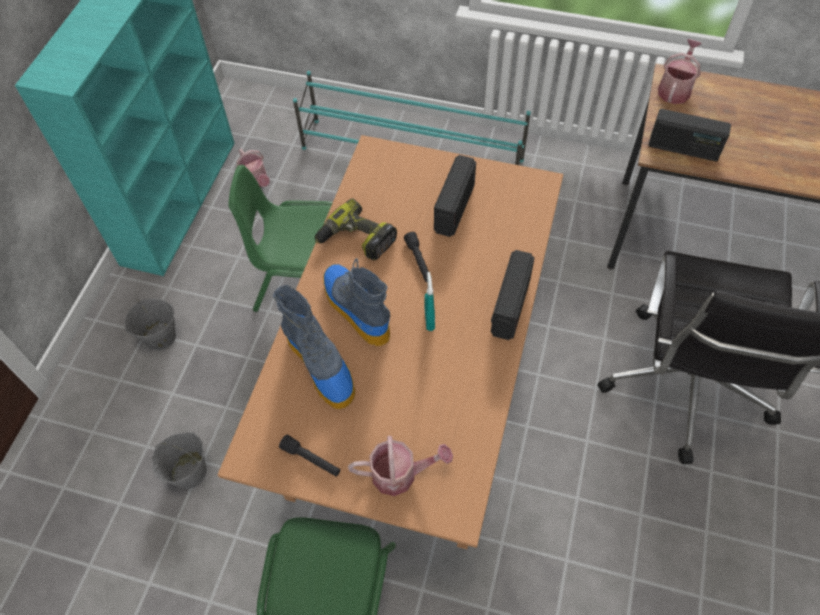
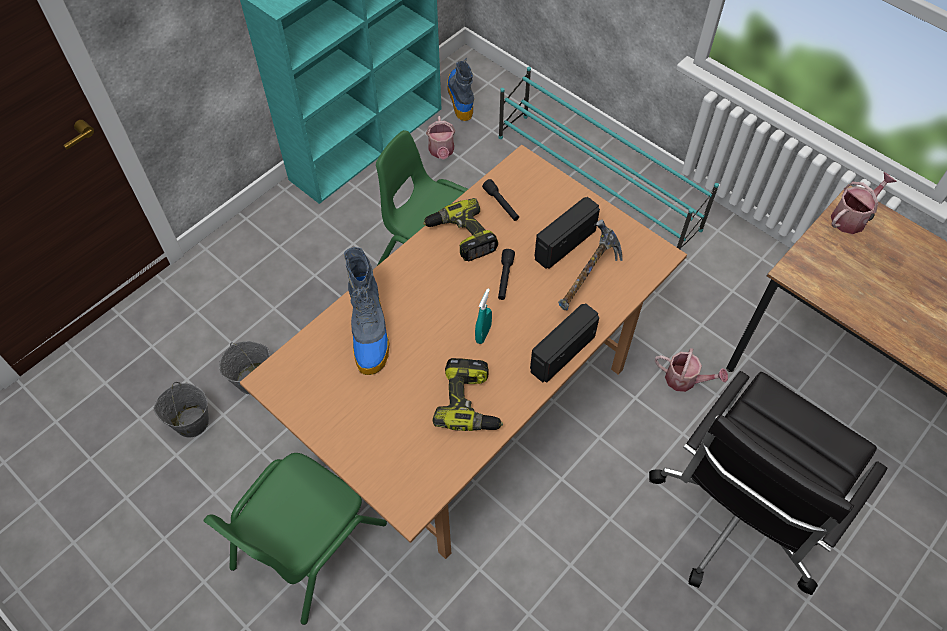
camera: 25 degrees right, 0 degrees up
grey bucket [124,298,176,351] -> grey bucket moved to [154,382,209,438]
black flashlight [279,434,340,476] -> black flashlight moved to [482,179,519,221]
boot [323,258,391,346] -> boot moved to [447,58,474,121]
watering can [348,436,453,496] -> watering can moved to [655,348,728,392]
radio [648,109,731,161] -> none
none -> power drill [432,358,503,431]
none -> hammer [558,220,622,310]

